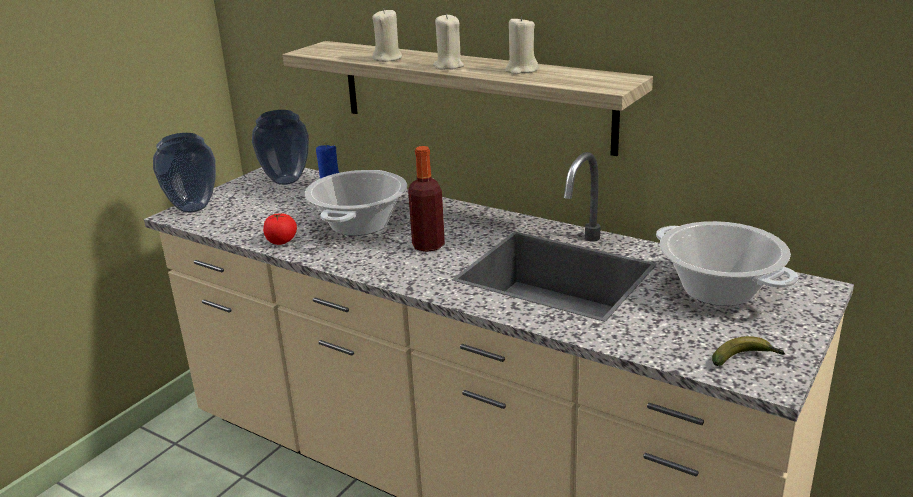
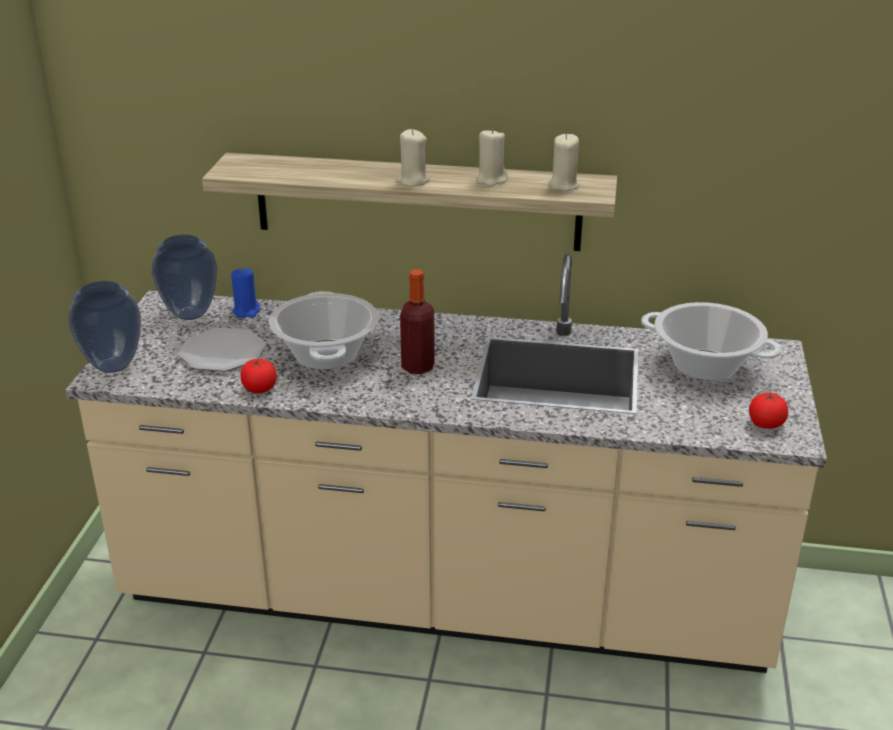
camera: 25 degrees left, 5 degrees up
beige candle [372,8,402,62] -> beige candle moved to [548,134,579,191]
banana [712,336,785,366] -> tomato [749,392,788,429]
none -> plate [178,328,266,372]

